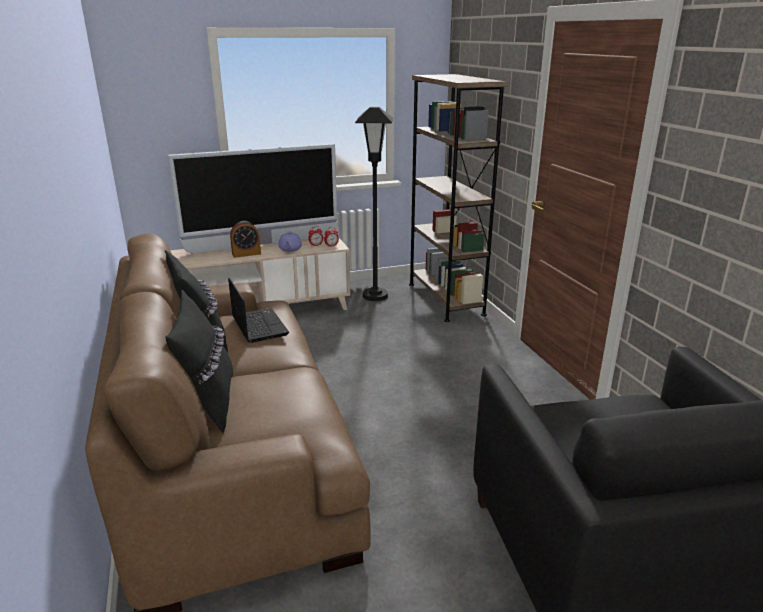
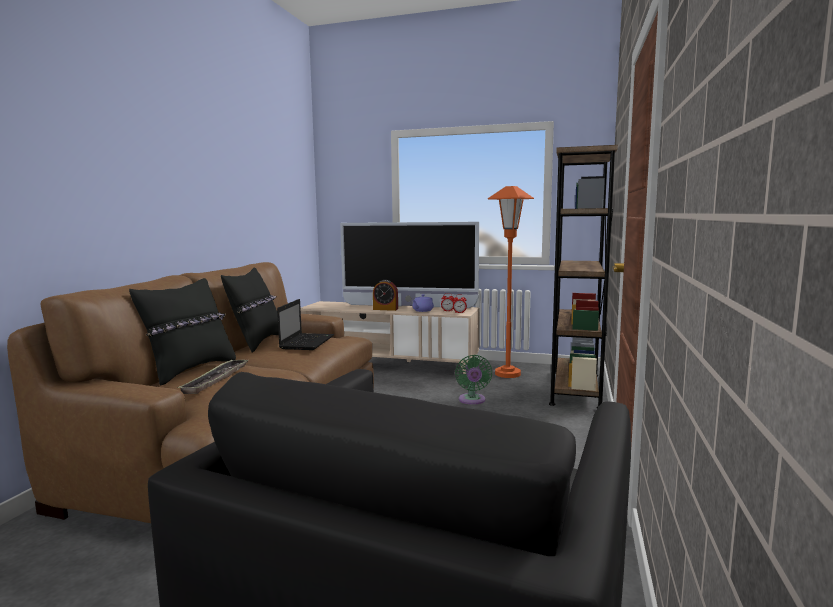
camera: 35 degrees right, 15 degrees down
black floor lamp [355,106,393,301] -> orange floor lamp [488,186,534,378]
none -> tray [177,359,248,394]
none -> green fan [455,355,492,405]

